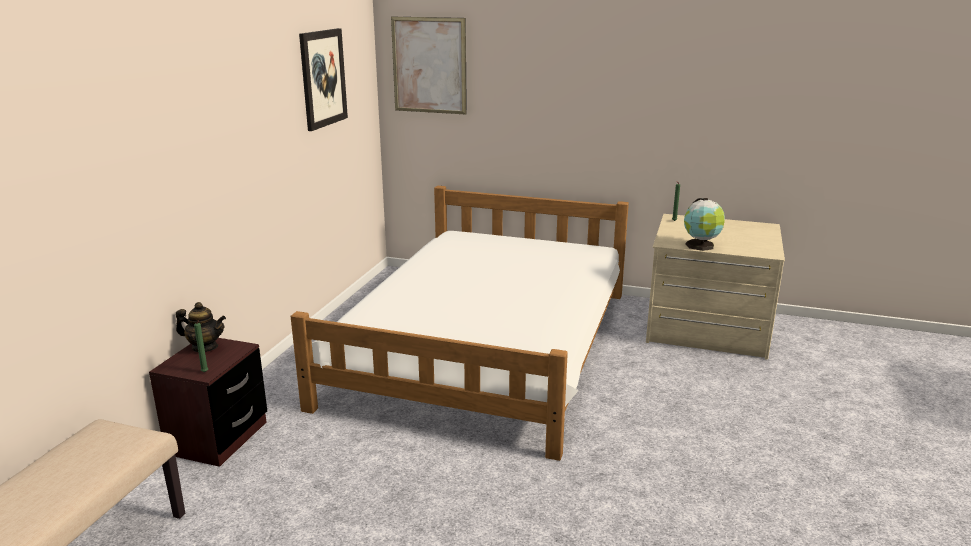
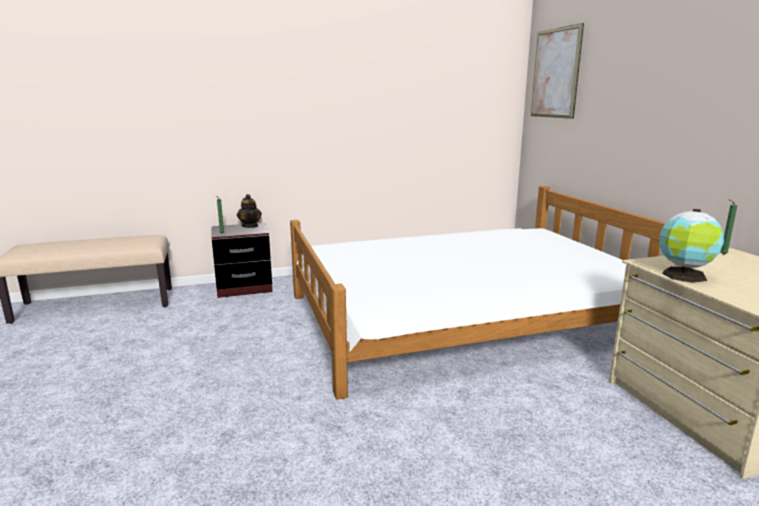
camera: 55 degrees right, 5 degrees down
picture [299,28,348,131] -> none

